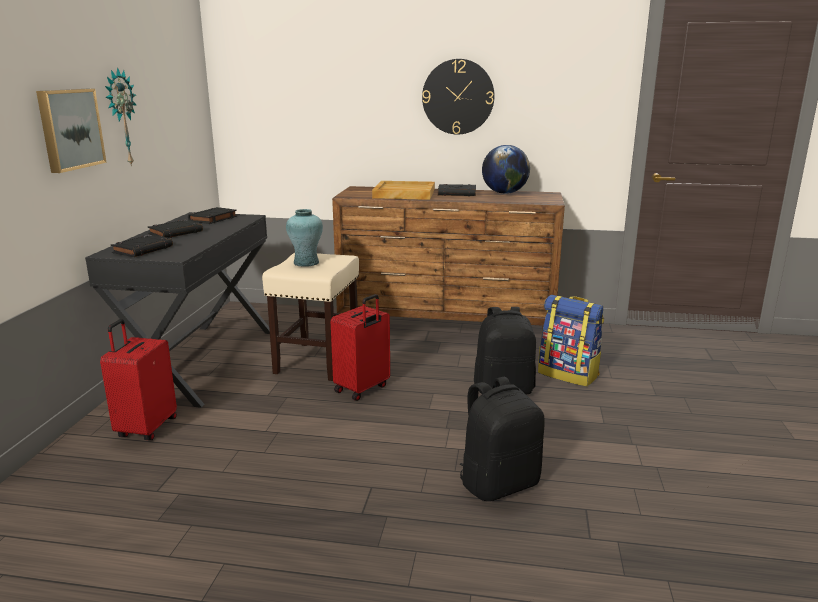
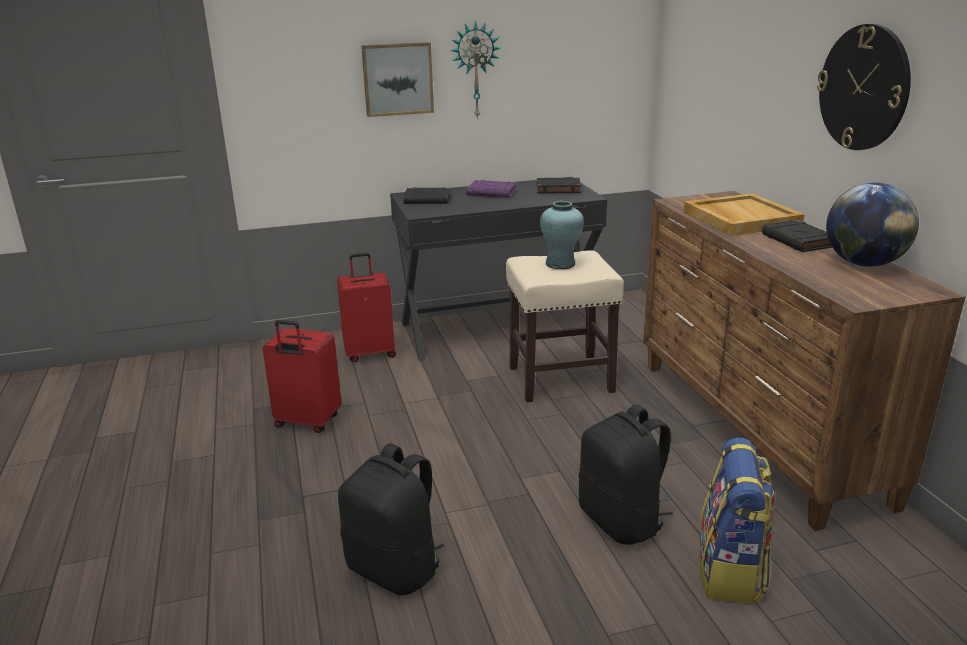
camera: 65 degrees right, 5 degrees up
black book [148,220,203,238] -> purple book [466,180,517,198]
red suitcase [331,294,390,401] -> red suitcase moved to [262,320,342,433]

